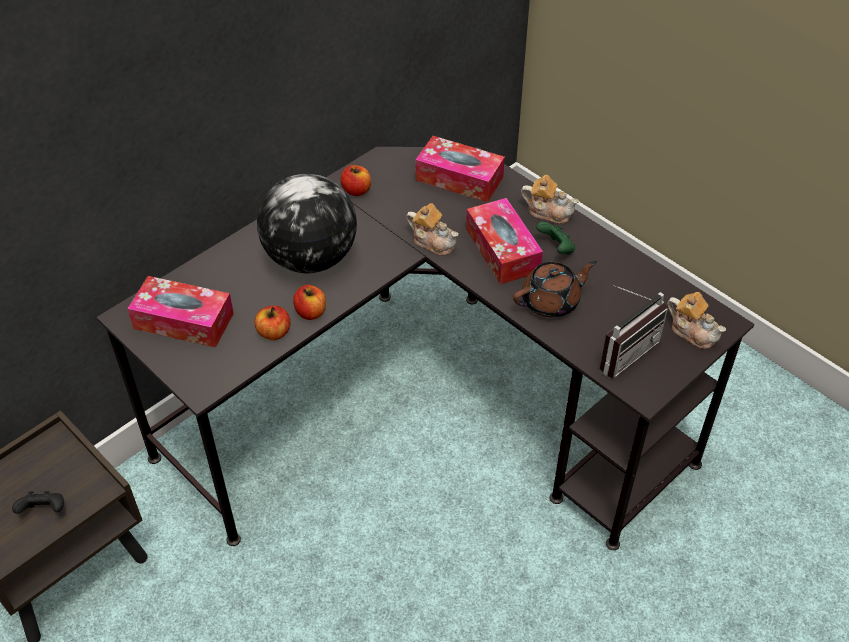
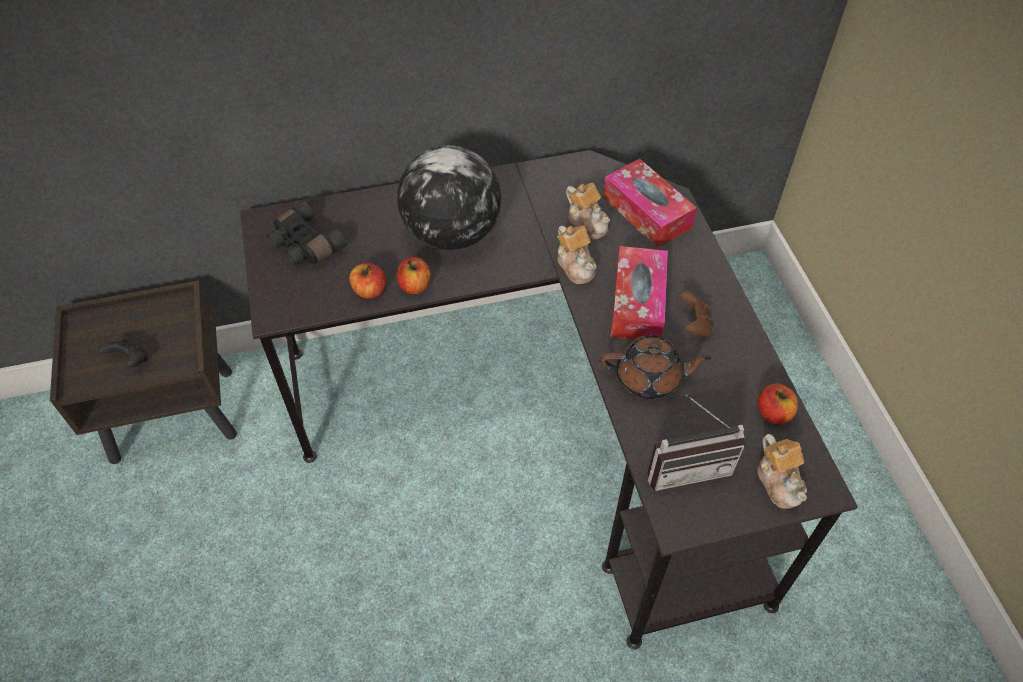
camera: 30 degrees right, 5 degrees up
tissue box [127,276,234,348] -> black binoculars [267,201,347,266]
apple [341,165,371,196] -> apple moved to [758,383,798,424]
teapot [521,175,579,224] -> teapot moved to [566,183,610,239]
green game controller [536,222,576,255] -> brown game controller [680,290,713,337]

